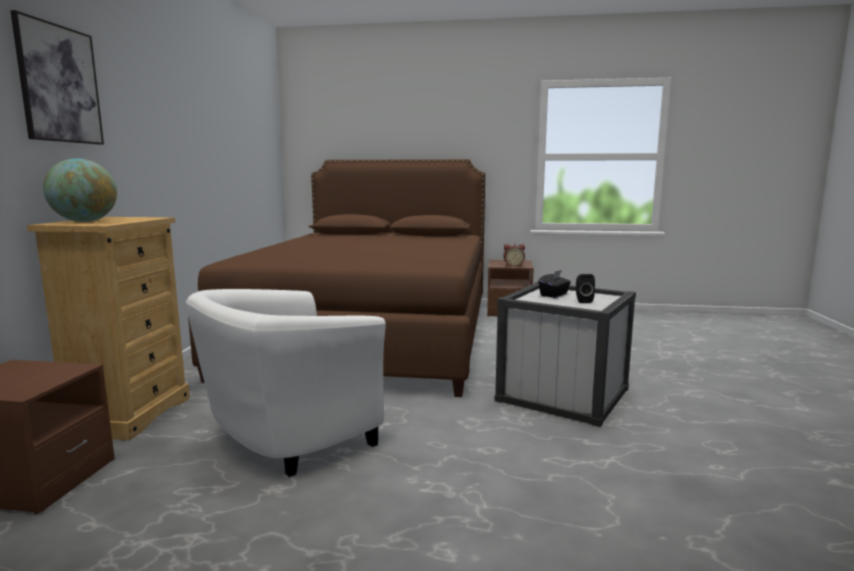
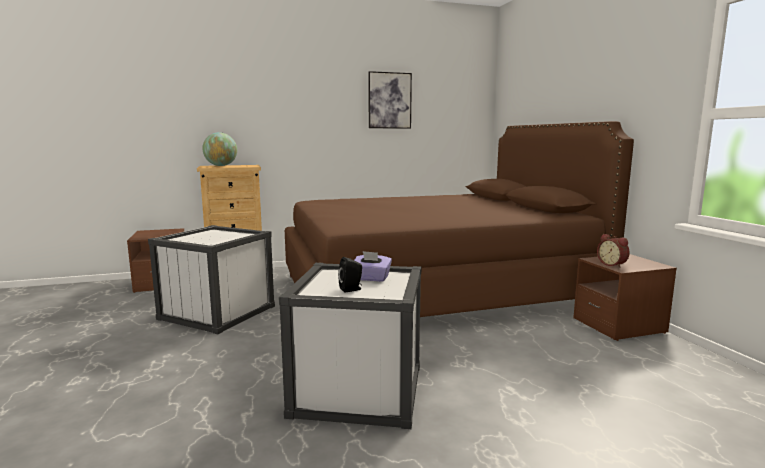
camera: 65 degrees right, 0 degrees up
picture [10,10,104,145] -> picture moved to [368,71,412,129]
white armchair [186,289,386,477] -> white storage box [148,225,275,334]
black tissue box [539,270,571,298] -> purple tissue box [354,251,392,282]

